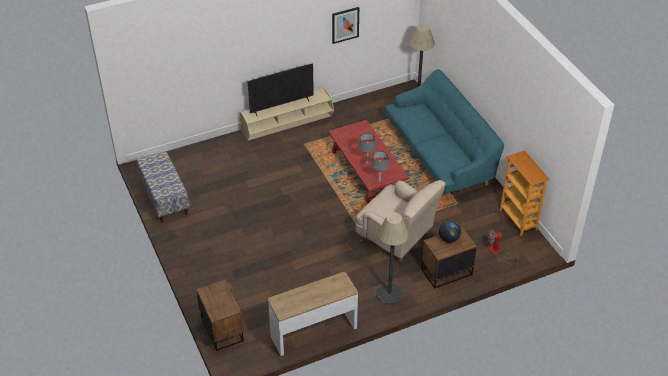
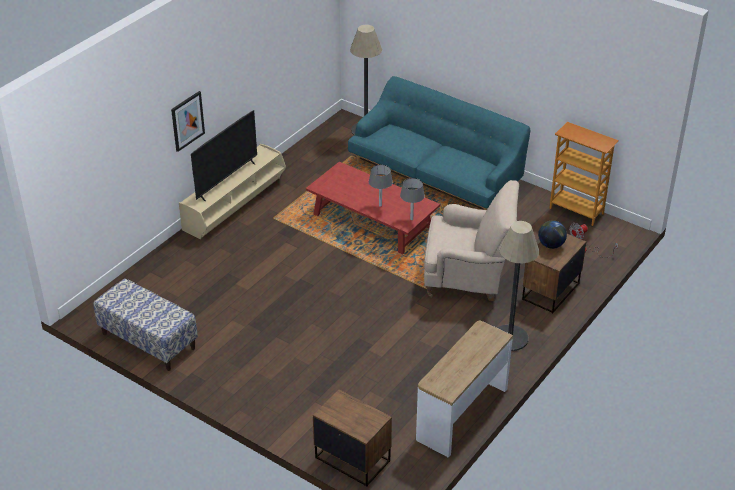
camera: 30 degrees left, 5 degrees down
picture [332,7,359,44] -> picture moved to [171,91,205,152]

